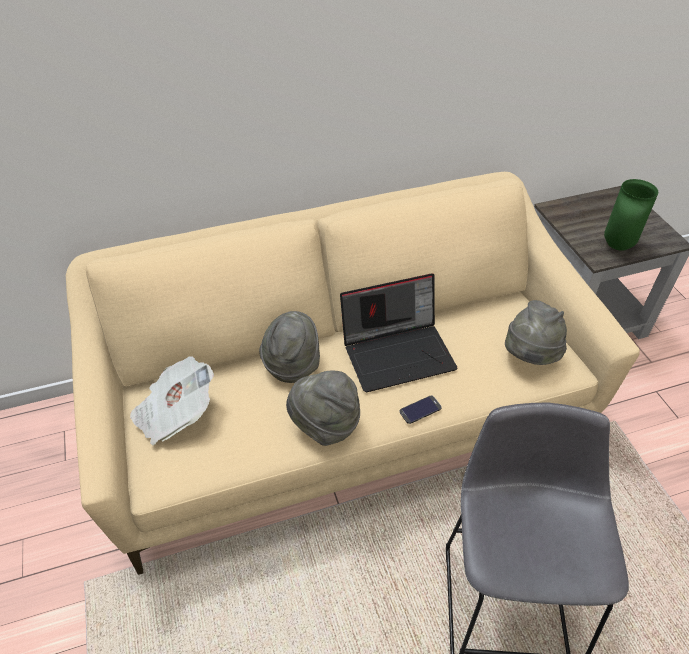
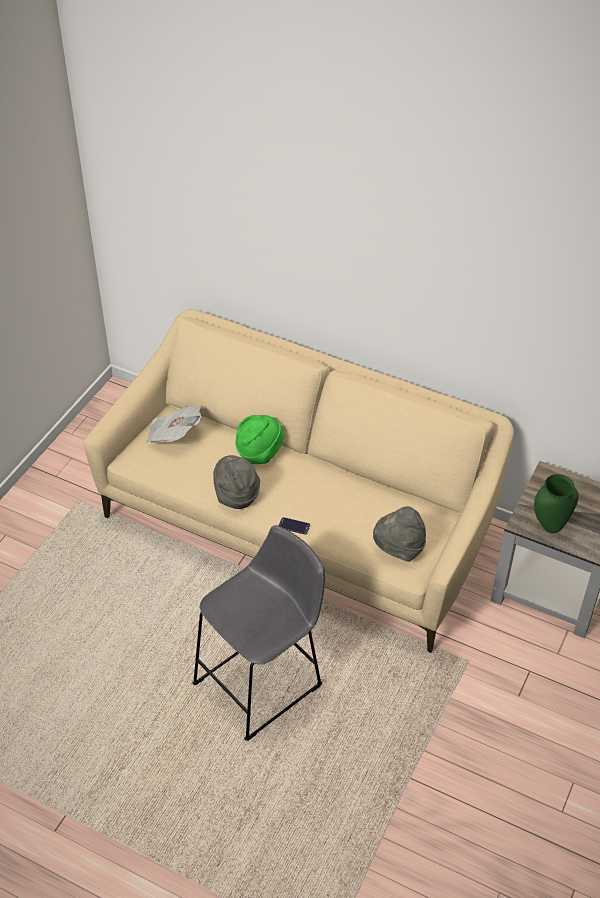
camera: 45 degrees right, 0 degrees up
grey hat [259,311,320,383] -> green hat [235,415,284,464]
laptop [340,274,457,392] -> none

